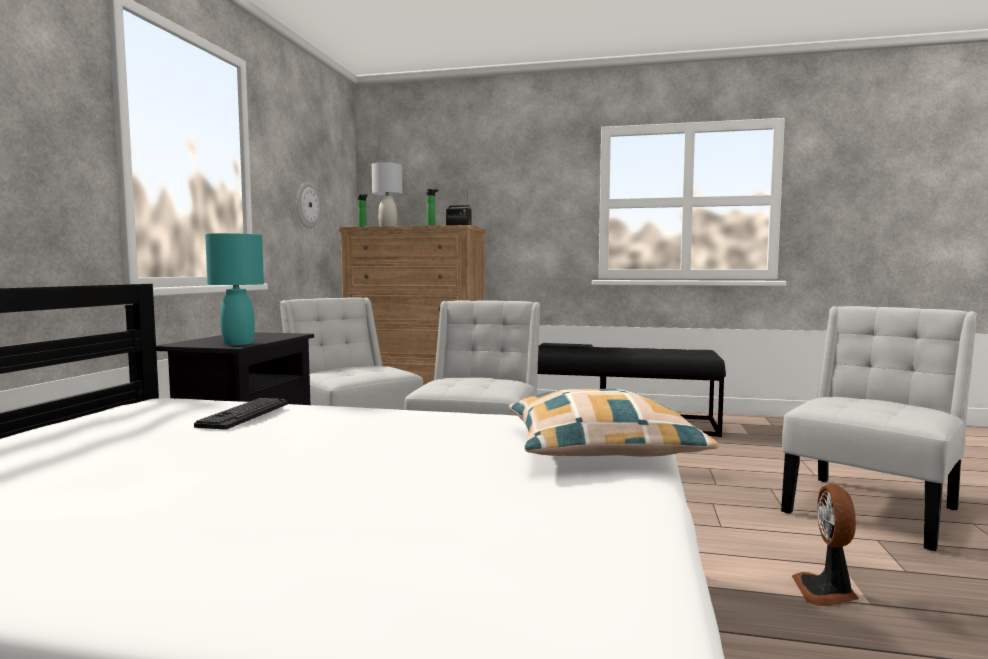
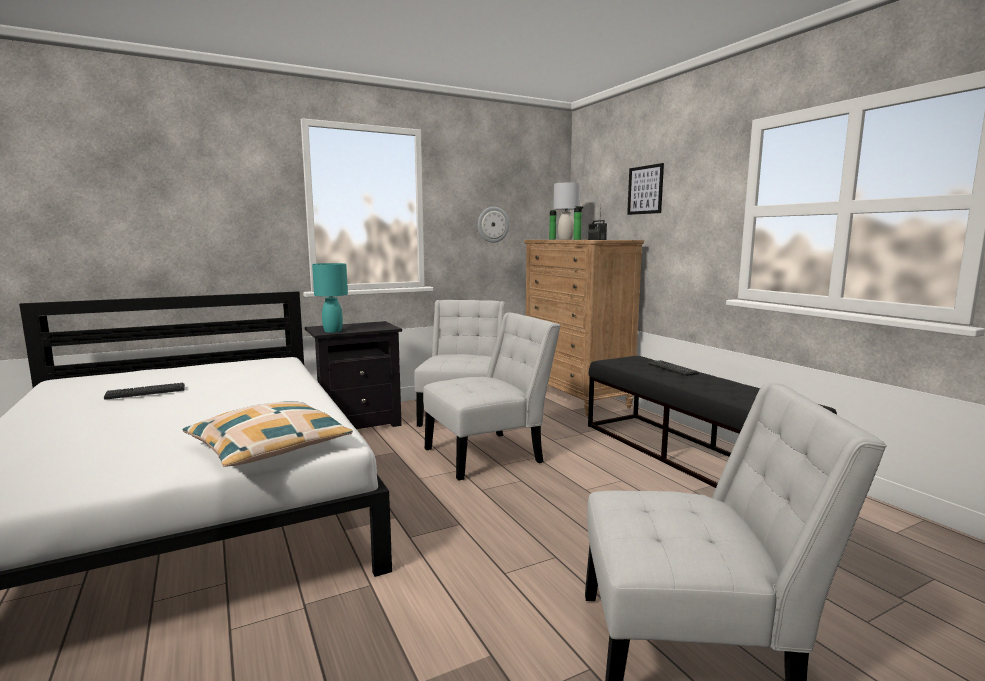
camera: 50 degrees right, 5 degrees up
keyboard [194,398,288,429] -> keyboard moved to [104,383,185,400]
fan [792,484,859,606] -> none
none -> picture [627,163,664,215]

